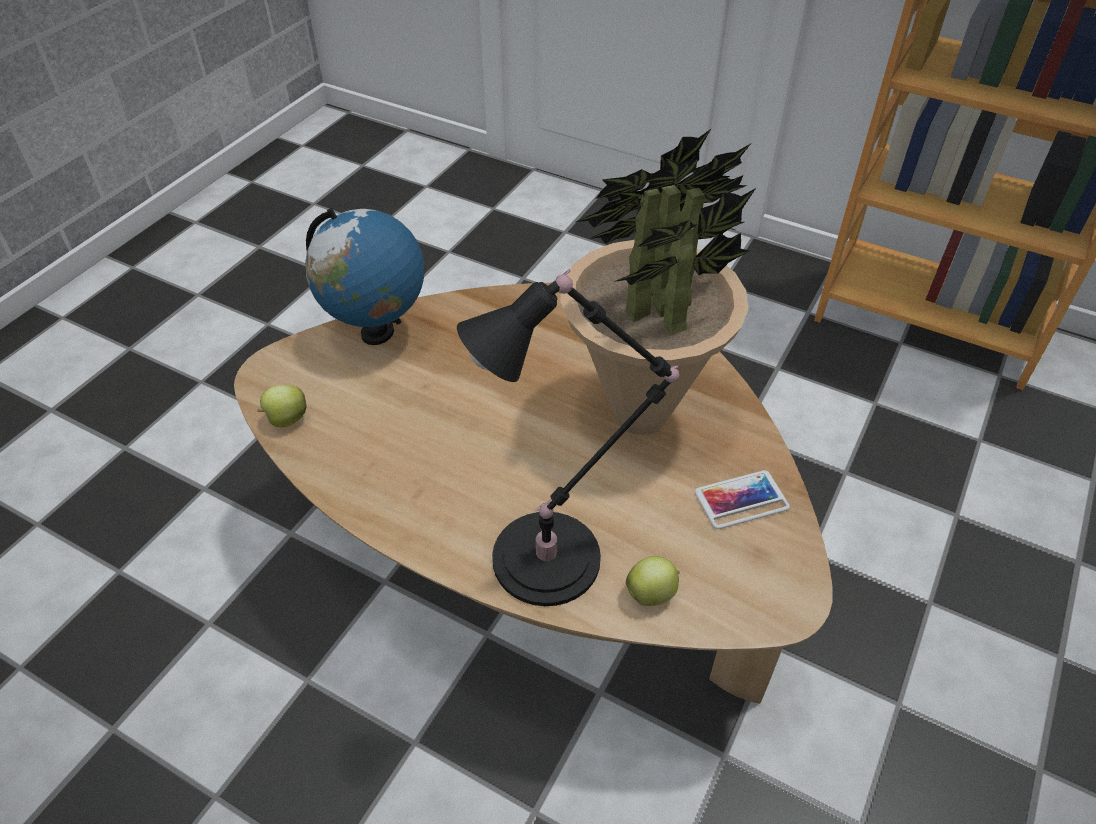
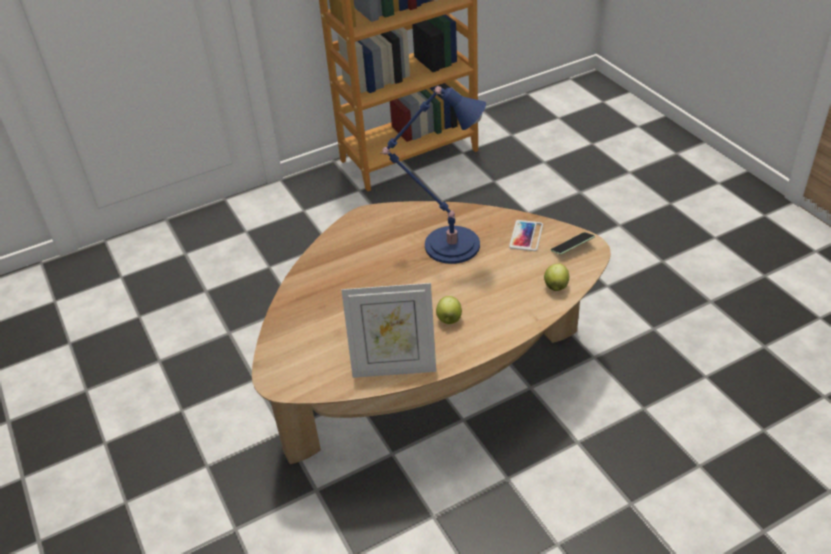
camera: 55 degrees left, 5 degrees down
apple [257,385,307,427] -> apple moved to [436,296,462,324]
globe [305,208,424,345] -> none
black table lamp [457,269,680,606] -> none
potted plant [560,129,756,435] -> blue table lamp [380,86,486,264]
none -> picture frame [341,283,436,378]
none -> phone [551,232,595,254]

